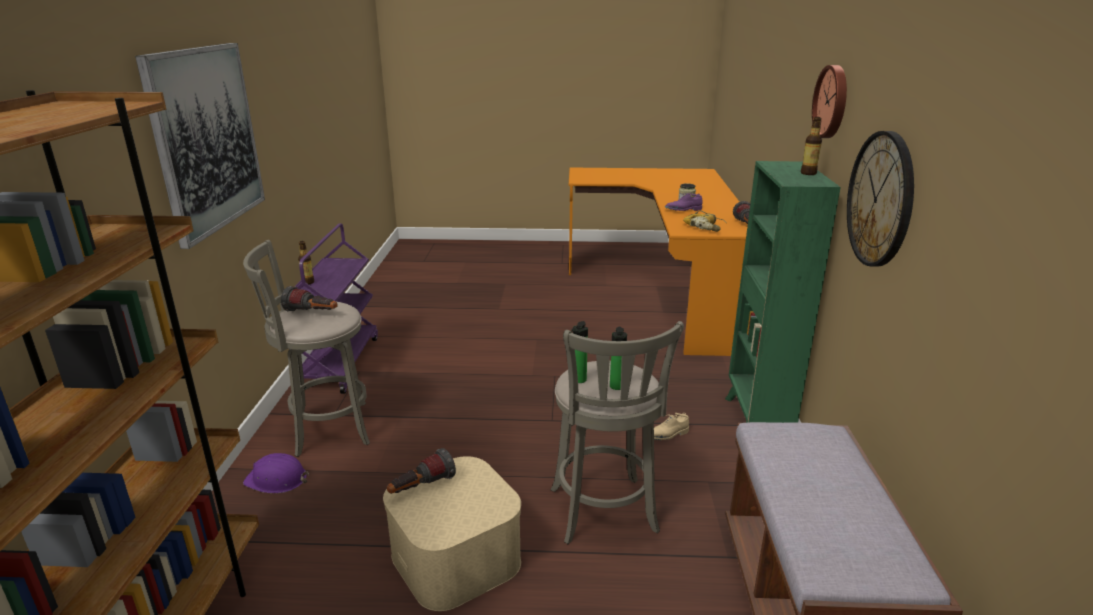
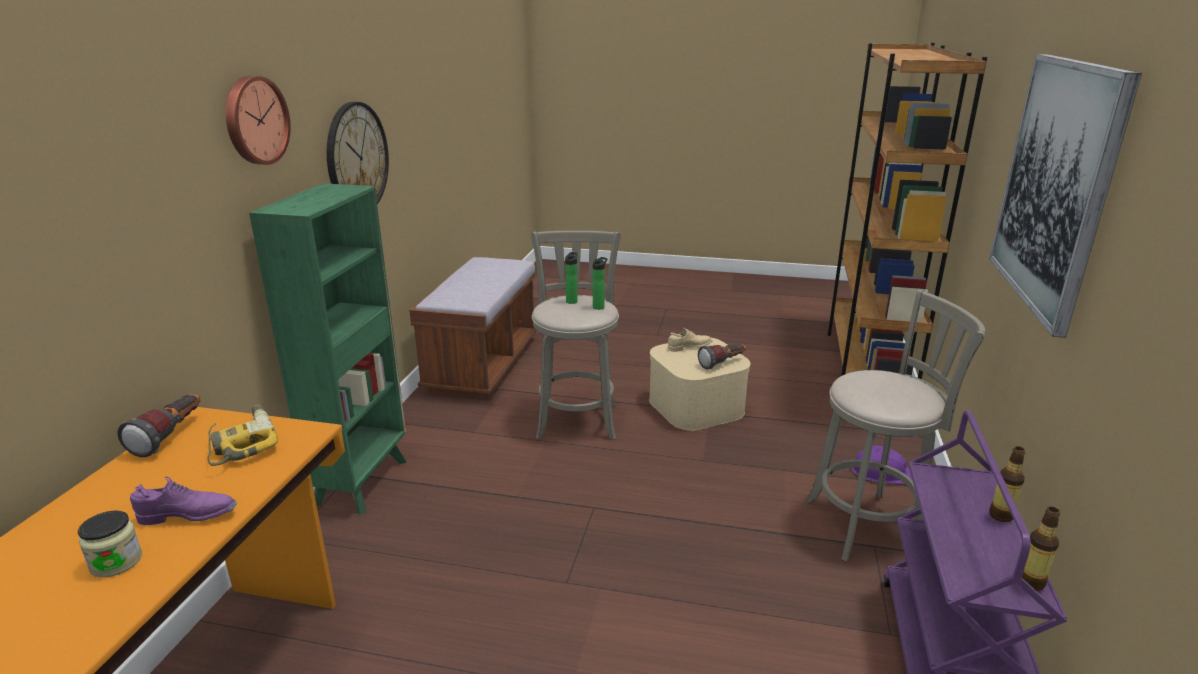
camera: 170 degrees left, 0 degrees up
flashlight [281,286,338,311] -> none
beige shoe [654,413,689,440] -> beige shoe moved to [668,328,712,352]
bottle [801,117,822,175] -> bottle moved to [1022,507,1061,591]

